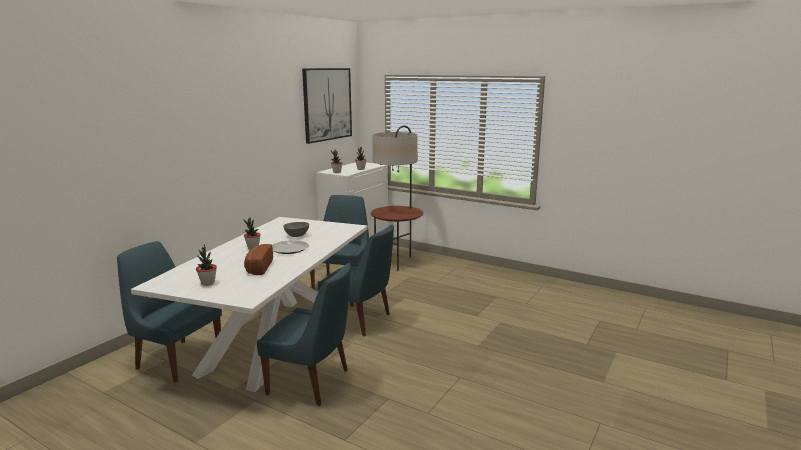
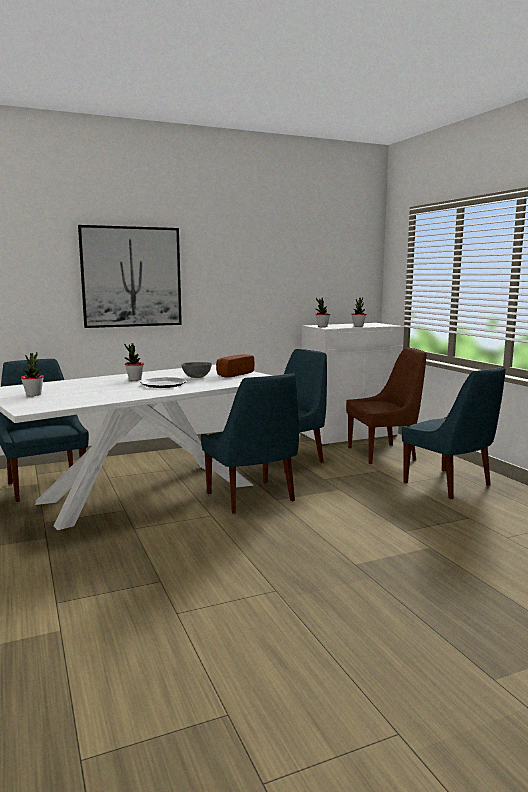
camera: 35 degrees right, 5 degrees down
bread [244,244,273,275] -> bread moved to [216,354,254,378]
blue chair [257,263,351,406] -> blue chair moved to [402,366,506,500]
picture [302,68,352,144] -> picture moved to [78,225,182,328]
floor lamp [371,125,423,271] -> brown chair [346,347,427,464]

